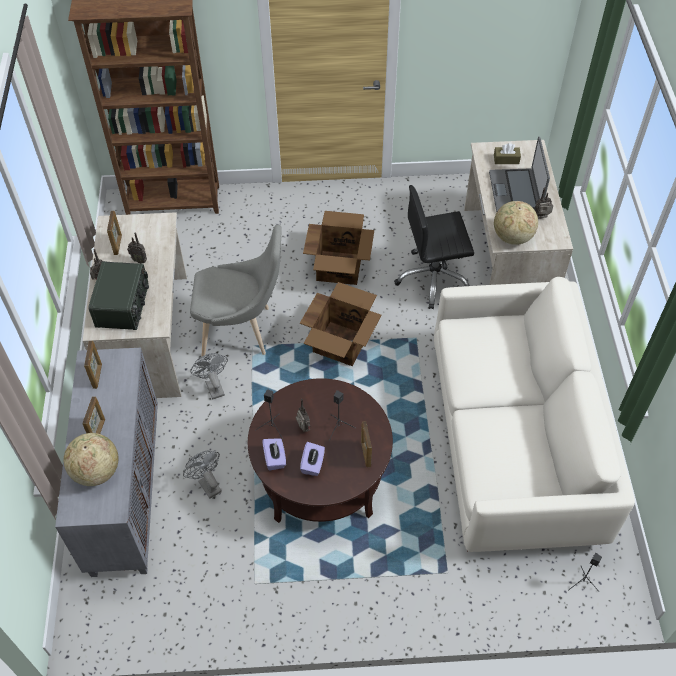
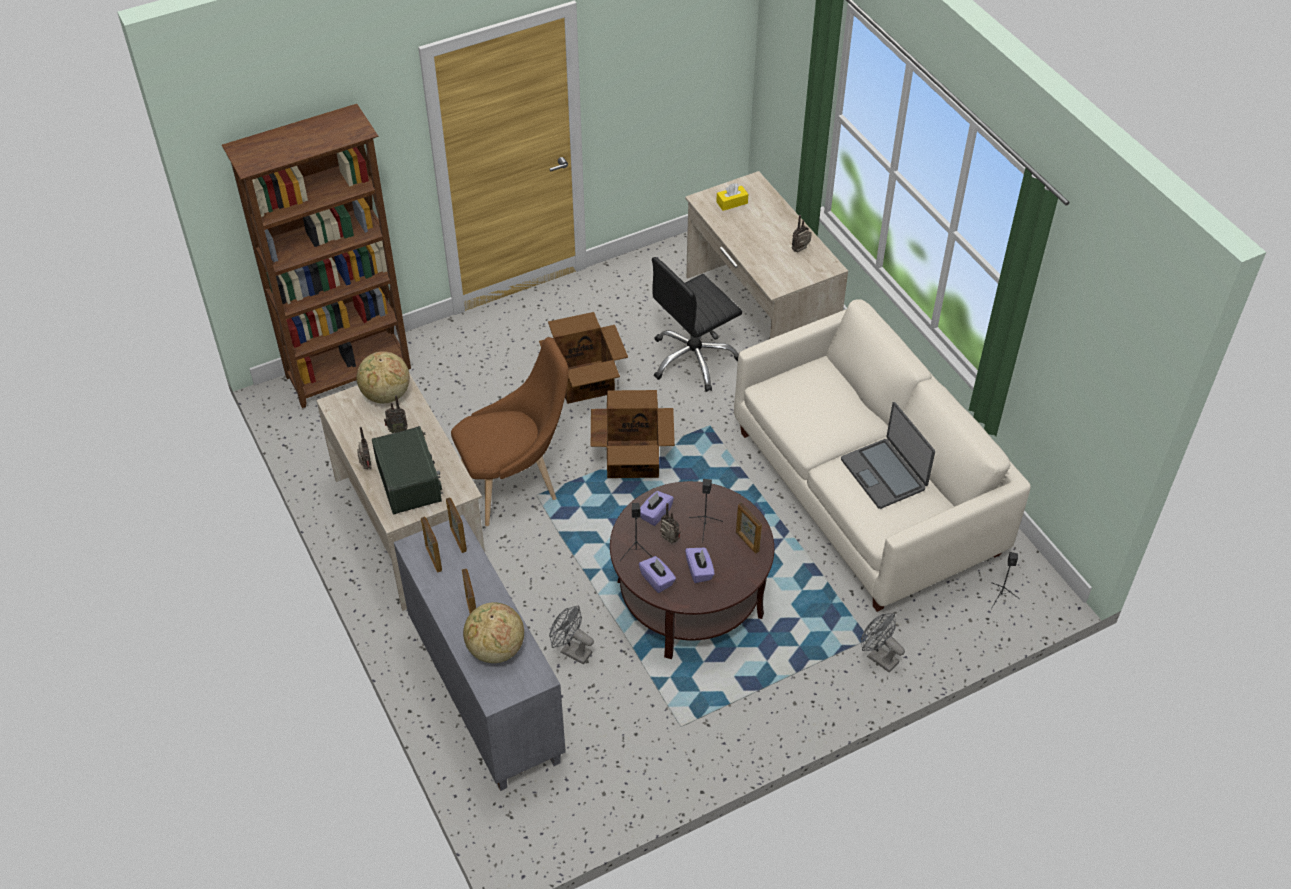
camera: 25 degrees left, 5 degrees down
picture frame [107,211,122,255] -> picture frame moved to [446,497,467,553]
grey chair [190,225,282,356] -> brown chair [451,337,569,526]
grey fan [190,353,228,400] -> grey fan moved to [861,613,905,673]
laptop [489,137,550,212] -> laptop moved to [841,402,935,509]
brown tissue box [494,143,521,164] -> yellow tissue box [716,183,748,211]
globe [494,201,538,245] -> globe moved to [357,351,410,403]
none -> purple tissue box [640,491,674,526]

